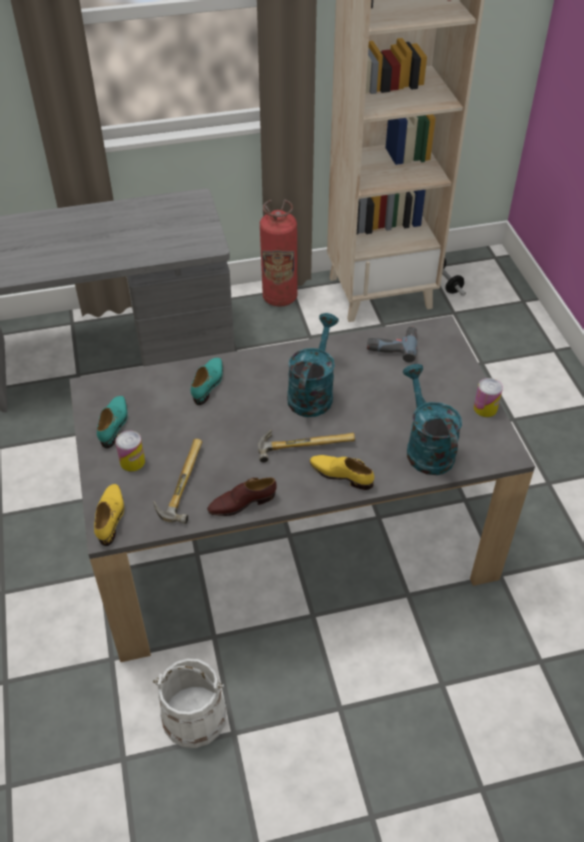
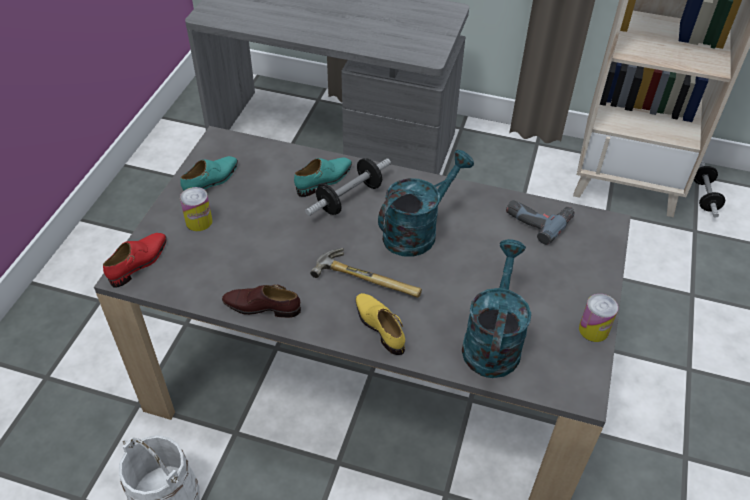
camera: 30 degrees right, 0 degrees up
yellow shoe [94,484,124,546] -> red shoe [103,233,167,288]
hammer [153,439,203,524] -> none
fire extinguisher [260,199,297,307] -> none
none -> dumbbell [305,158,391,216]

